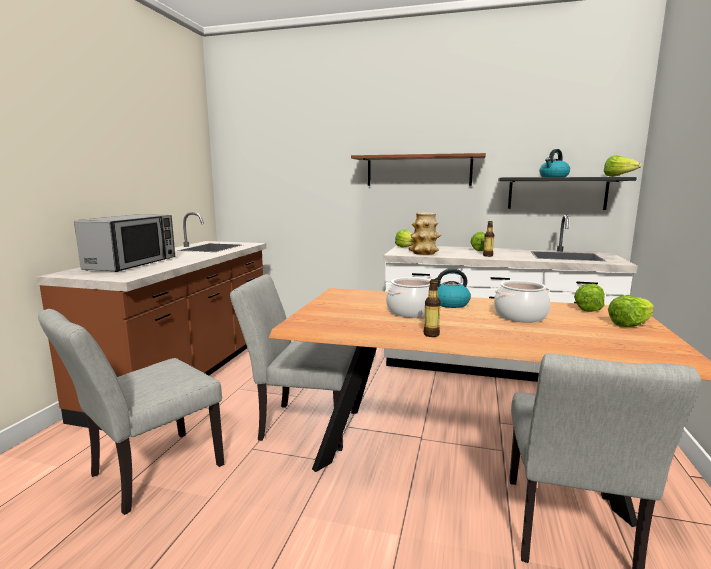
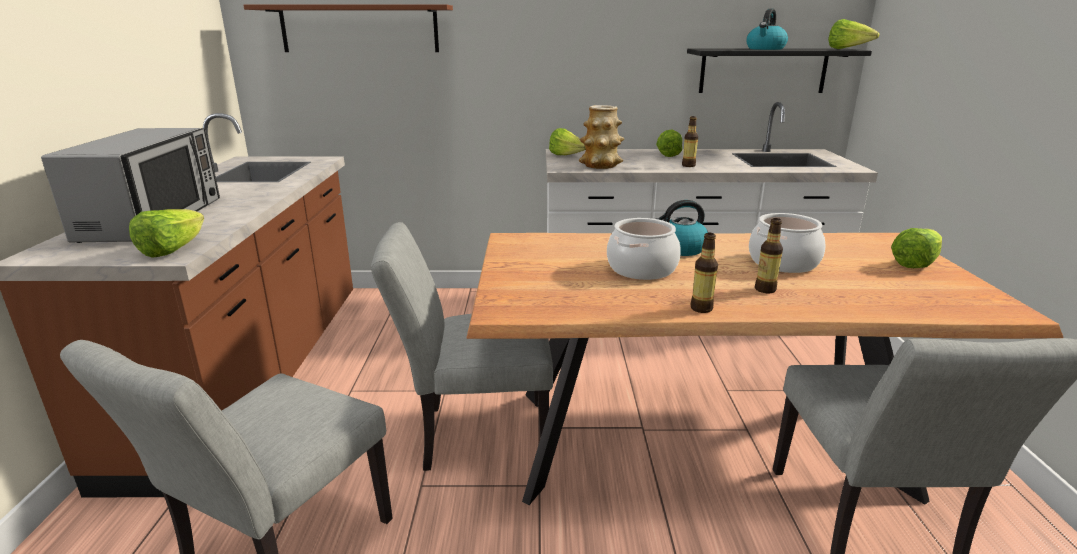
camera: 15 degrees left, 10 degrees up
brown shelf [351,153,486,186] -> brown shelf moved to [244,4,453,52]
lettuce [574,284,605,312] -> lettuce moved to [129,209,204,258]
none -> bottle [755,218,783,293]

